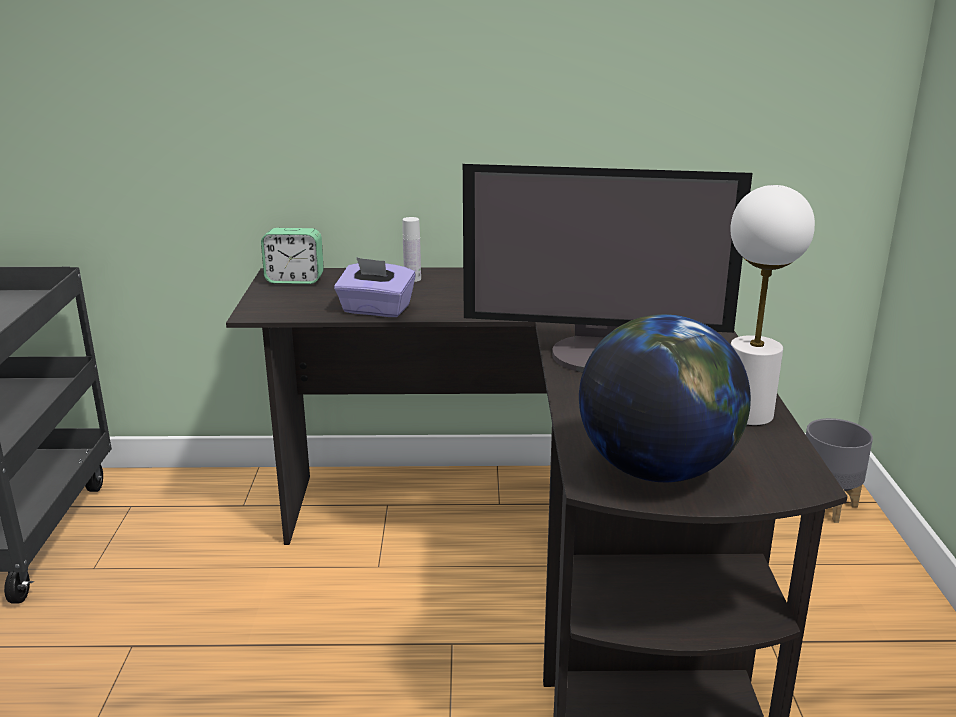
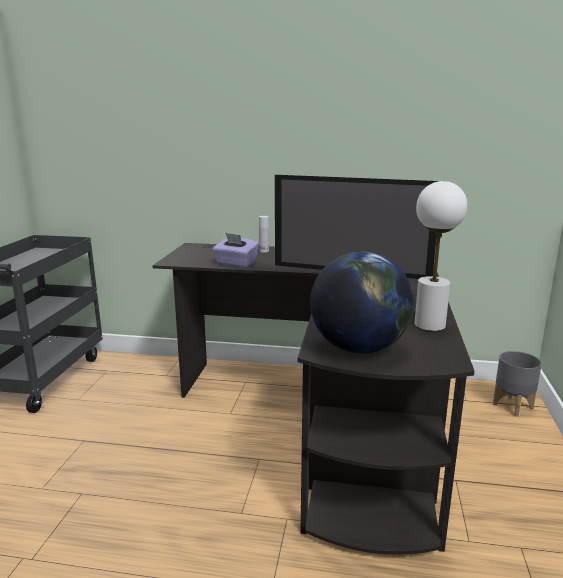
camera: 10 degrees right, 5 degrees down
alarm clock [261,228,324,284] -> none

